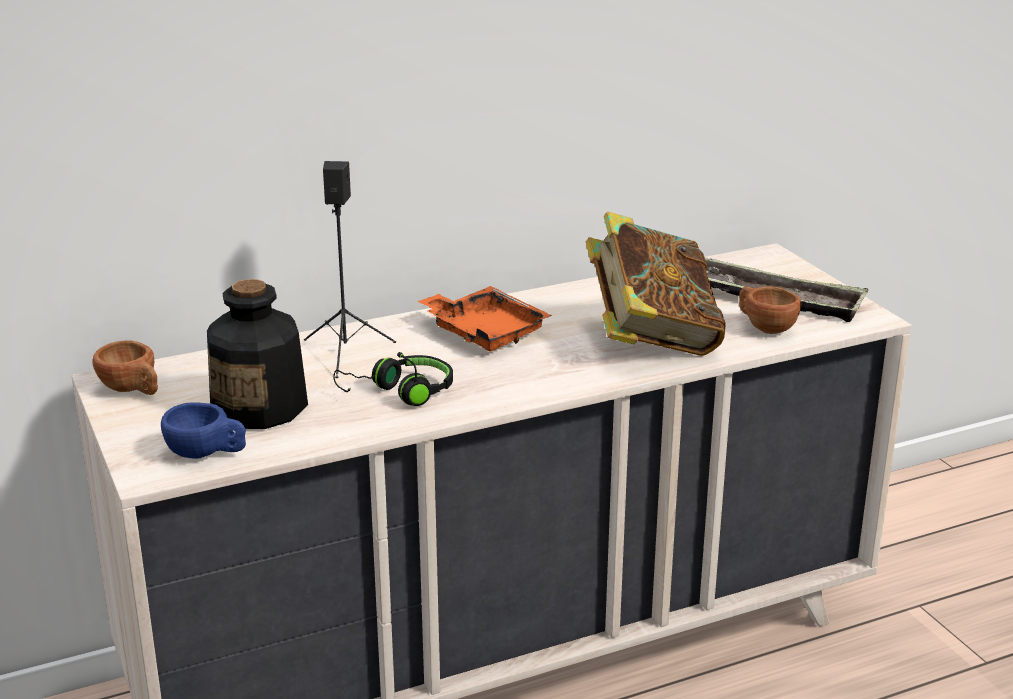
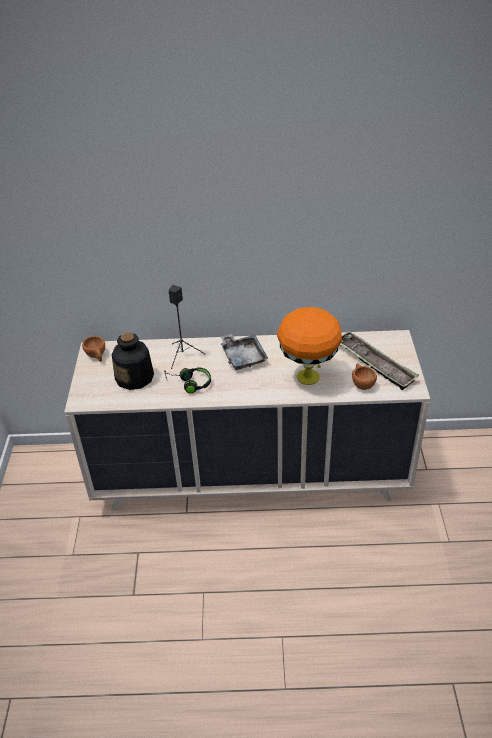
camera: 25 degrees right, 15 degrees up
blue cup [161,402,246,459] -> none
orange tray [417,286,552,351] -> grey tray [221,334,269,370]
book [586,212,725,356] -> orange table lamp [277,307,342,385]

